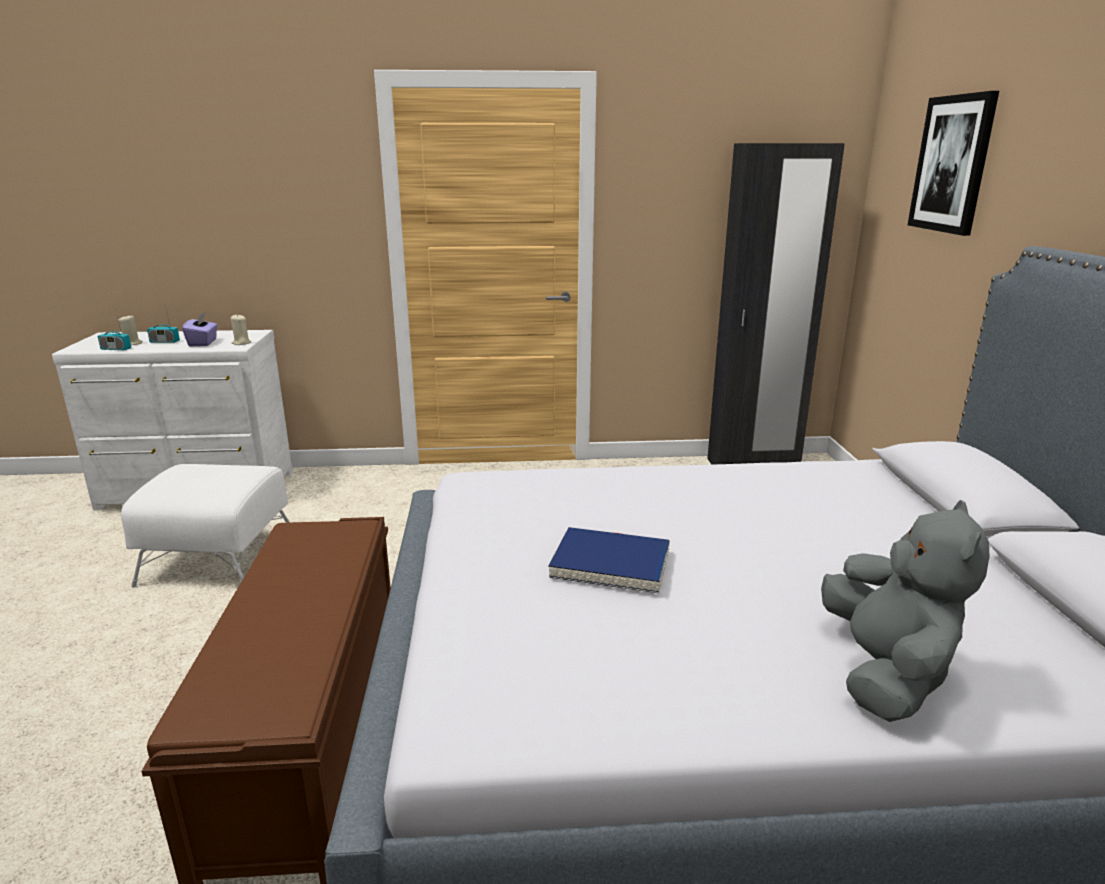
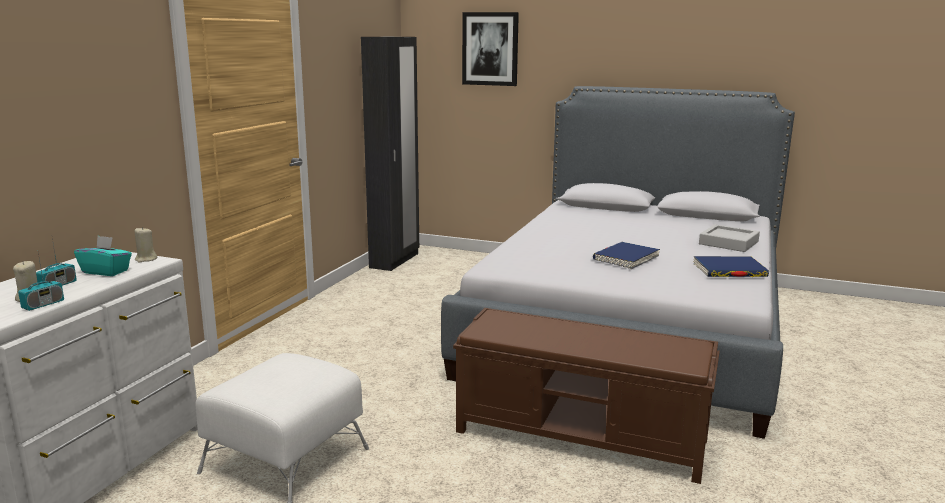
camera: 65 degrees left, 5 degrees down
purple tissue box [182,313,218,346] -> turquoise tissue box [74,236,132,276]
grey plush toy [821,500,990,722] -> grey tray [699,224,760,252]
none -> blue book [694,256,769,277]

